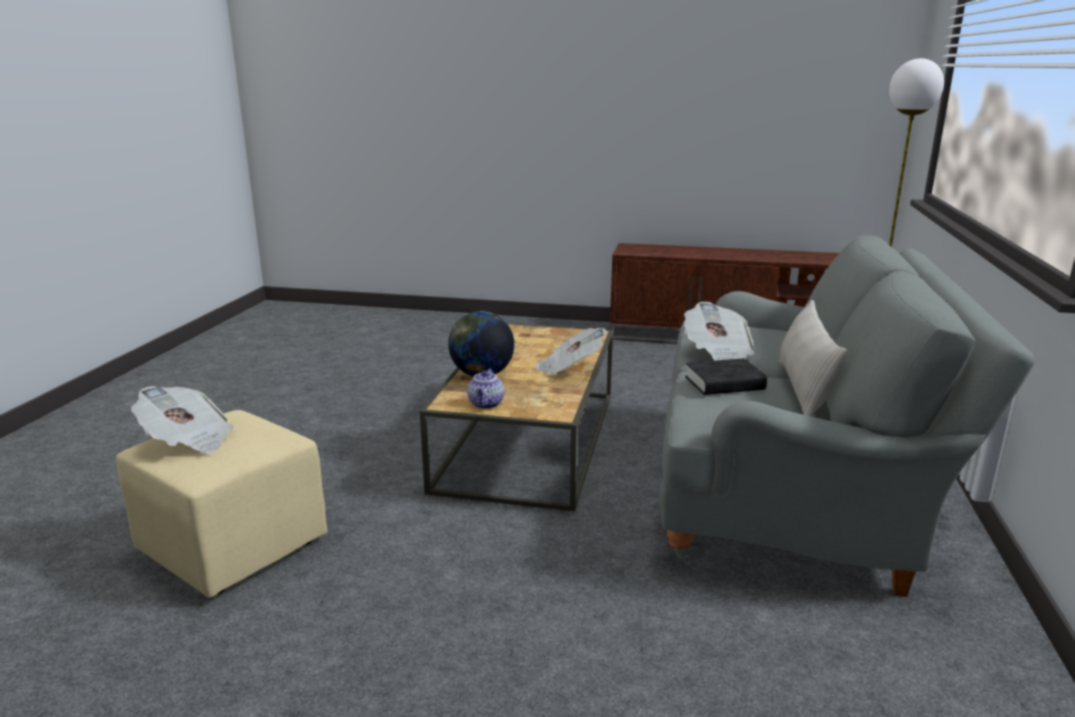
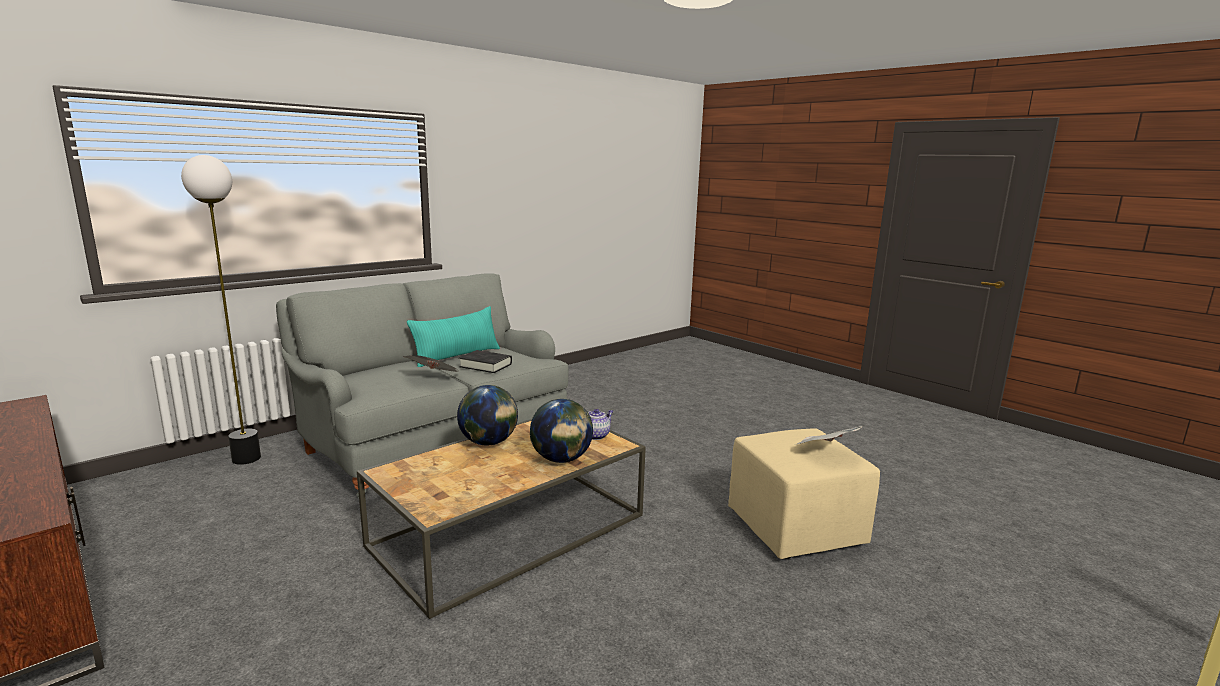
camera: 145 degrees left, 5 degrees down
newspaper [535,328,607,375] -> globe [457,385,518,446]
beige pillow [779,300,847,416] -> turquoise pillow [407,306,500,367]

